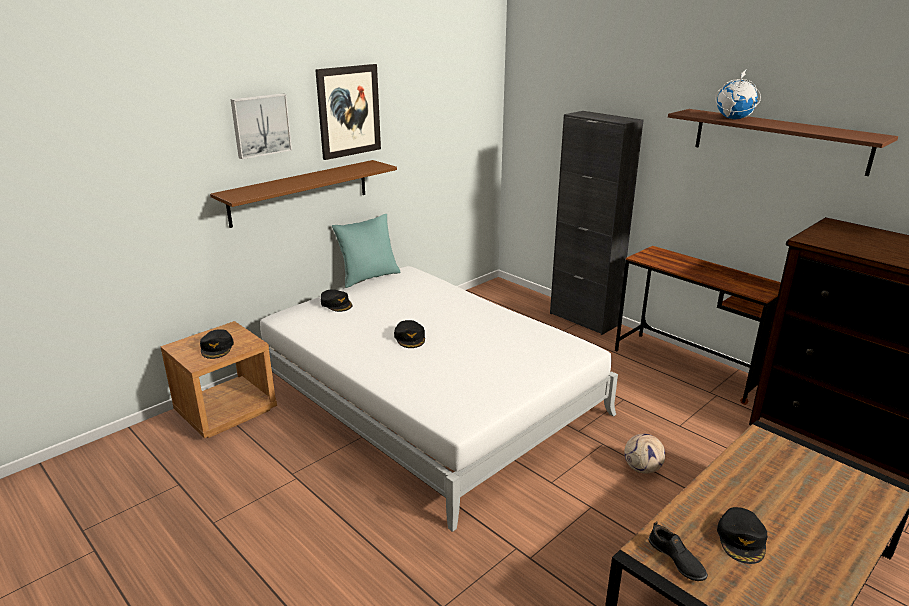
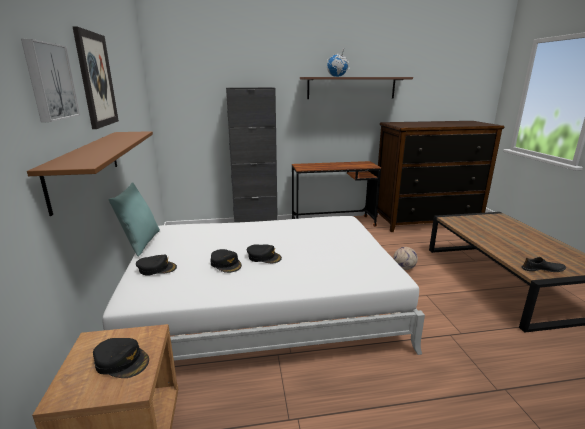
camera: 55 degrees left, 5 degrees down
black cap [717,507,767,564] -> black cap moved to [211,249,242,273]

